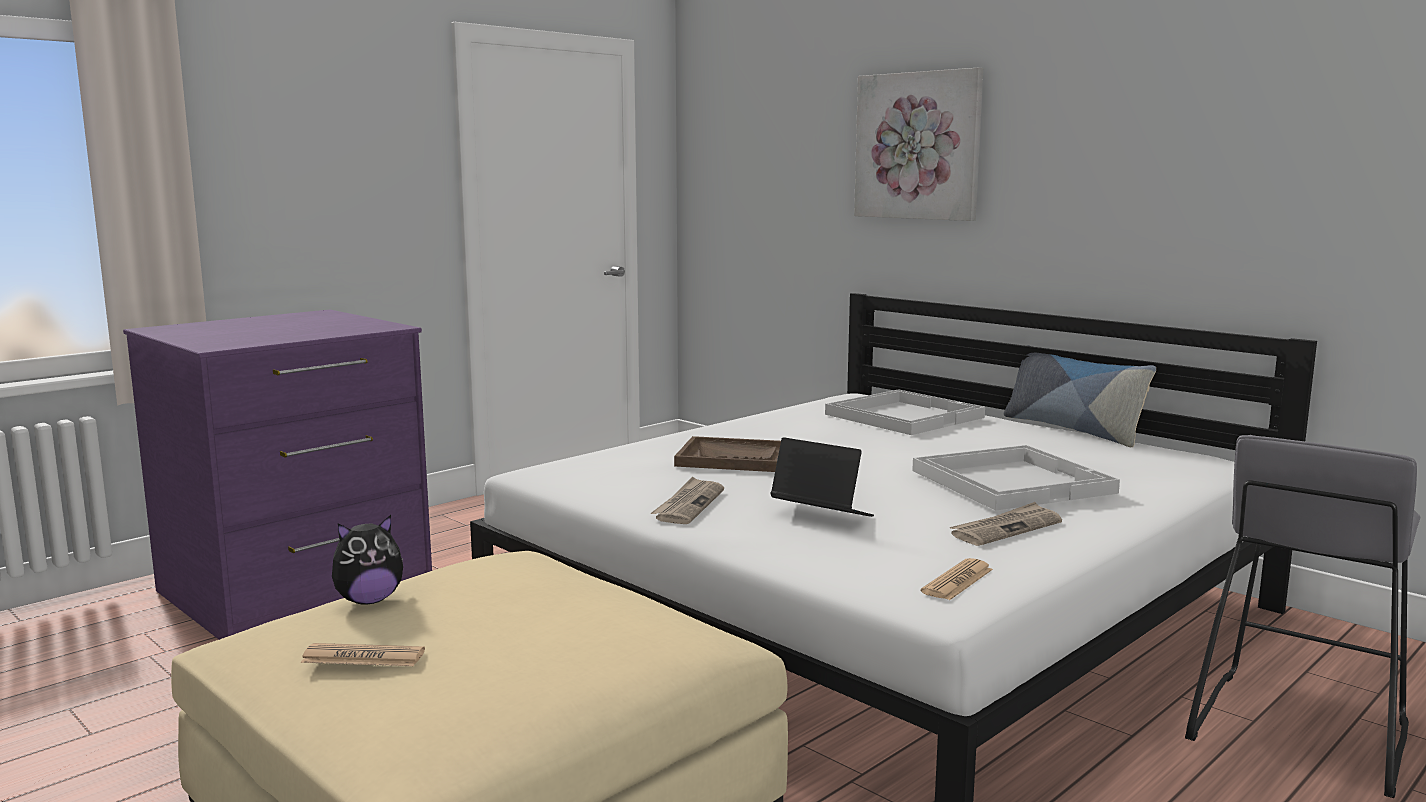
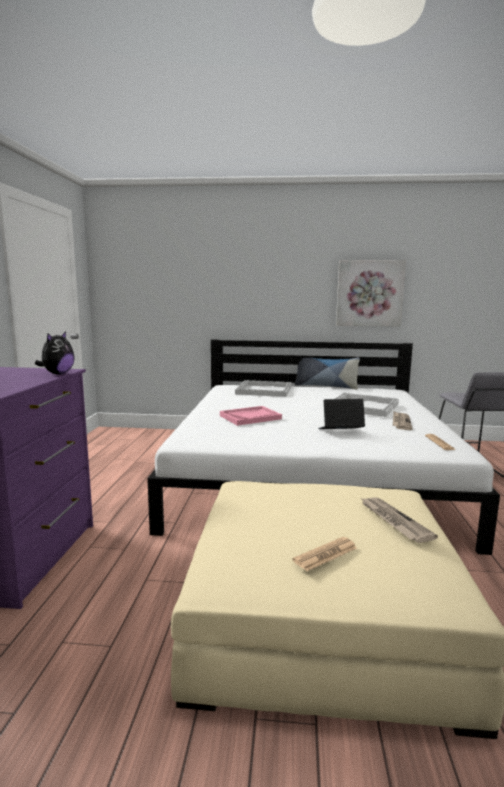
camera: 40 degrees left, 0 degrees up
plush toy [332,515,403,605] -> plush toy moved to [35,332,75,374]
newspaper [651,477,724,524] -> newspaper moved to [361,498,438,543]
brown tray [674,436,781,472] -> pink tray [220,406,282,426]
picture [854,67,983,221] -> picture moved to [336,260,406,327]

